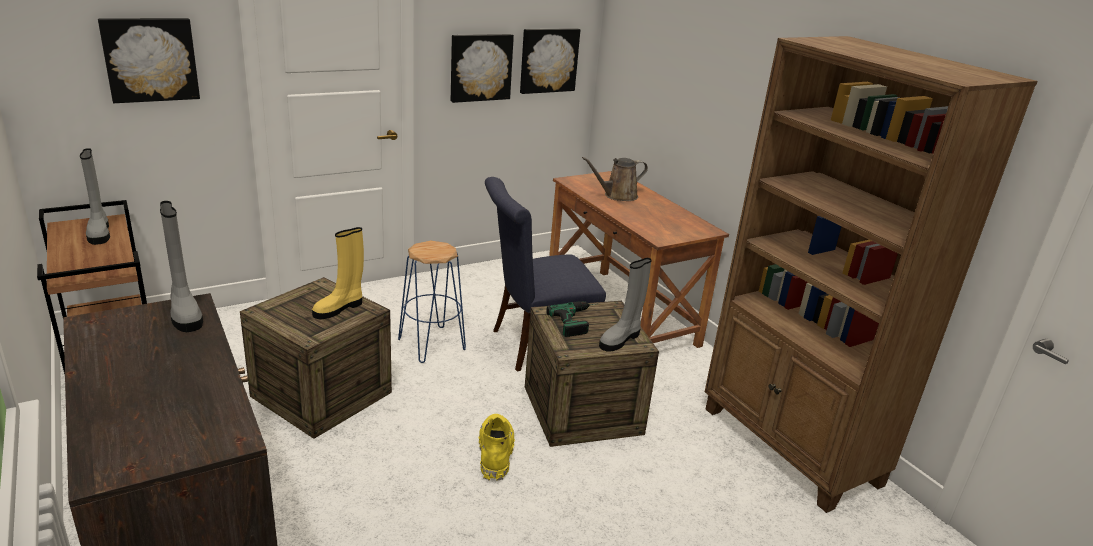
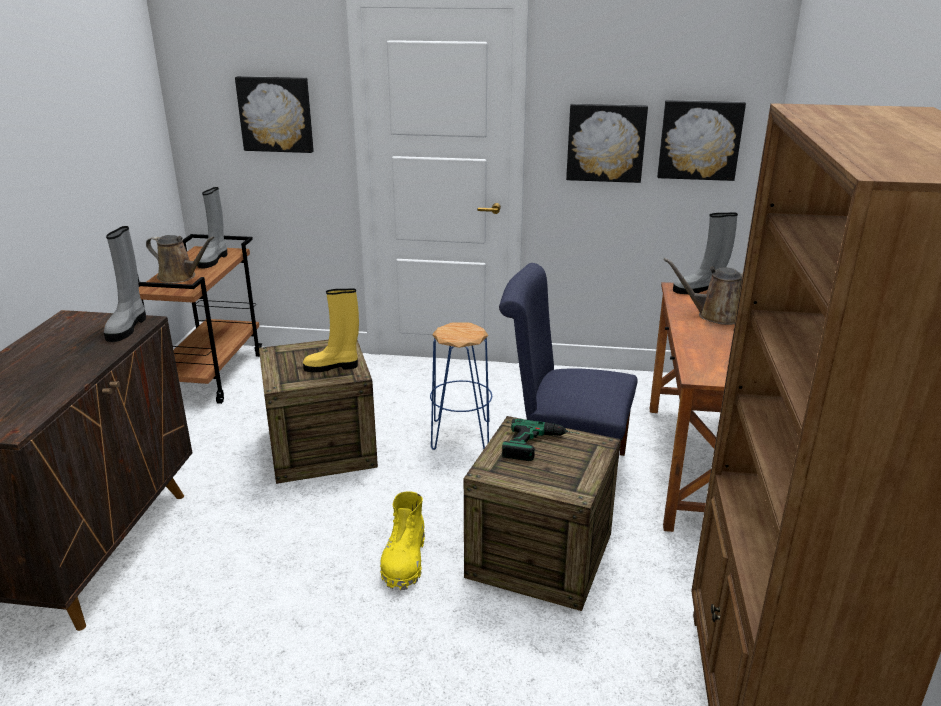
camera: 40 degrees right, 0 degrees up
yellow boot [479,414,515,481] -> yellow boot turned 150 degrees clockwise [380,491,425,590]
grey boot [599,258,651,352] -> grey boot moved to [673,212,738,294]
none -> brown watering can [146,235,215,283]

